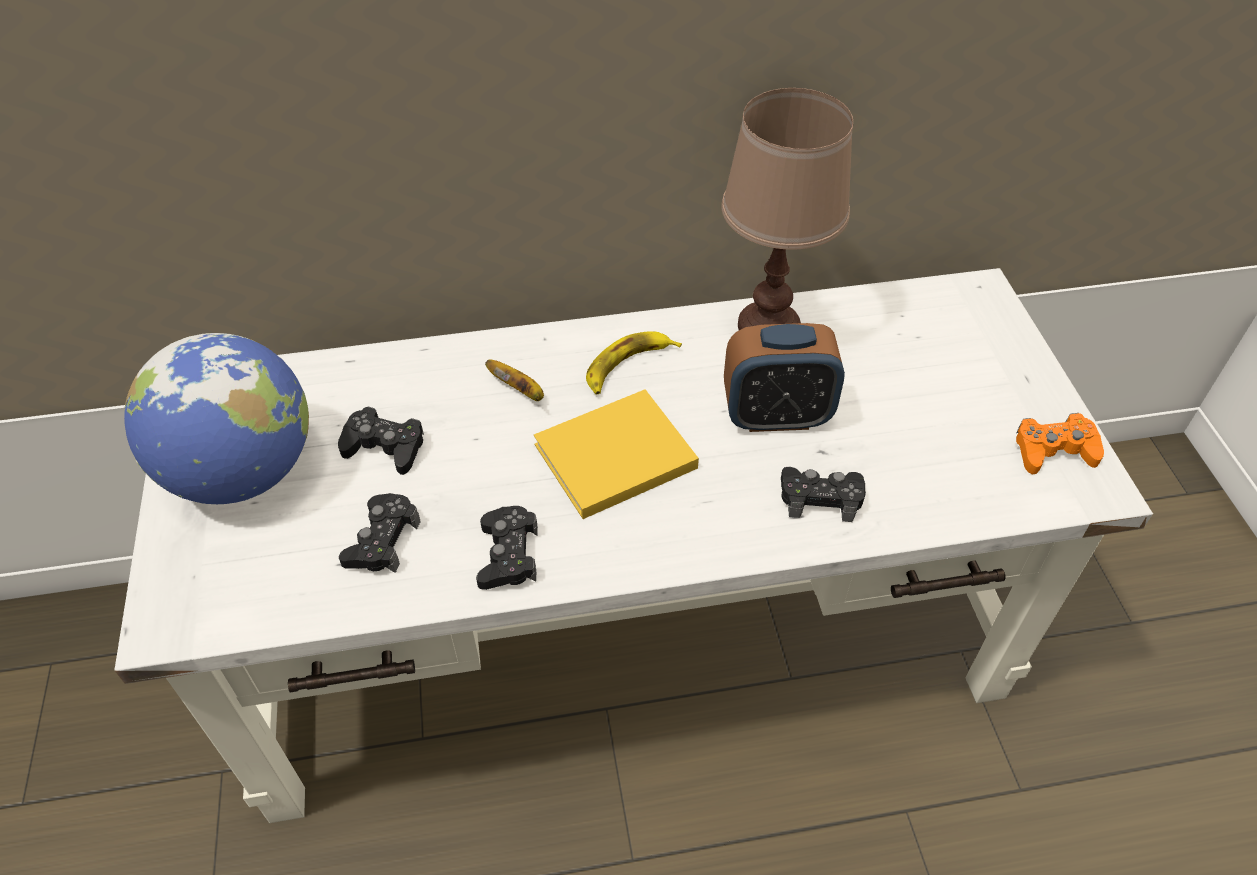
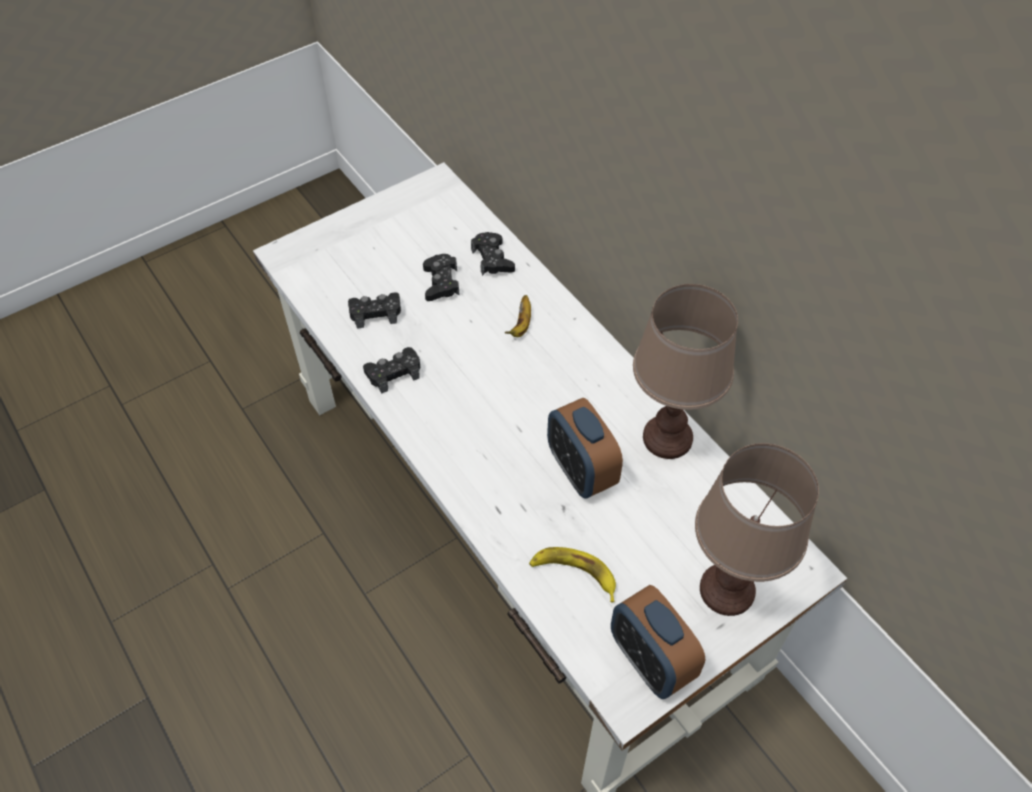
camera: 65 degrees right, 5 degrees up
globe [124,333,309,504] -> none
yellow book [534,389,699,519] -> none
banana [586,331,682,395] -> banana moved to [529,547,616,603]
black game controller [781,467,866,522] -> black game controller moved to [471,232,515,276]
orange game controller [1016,413,1104,474] -> alarm clock [611,585,705,699]
none -> brown table lamp [695,443,819,616]

